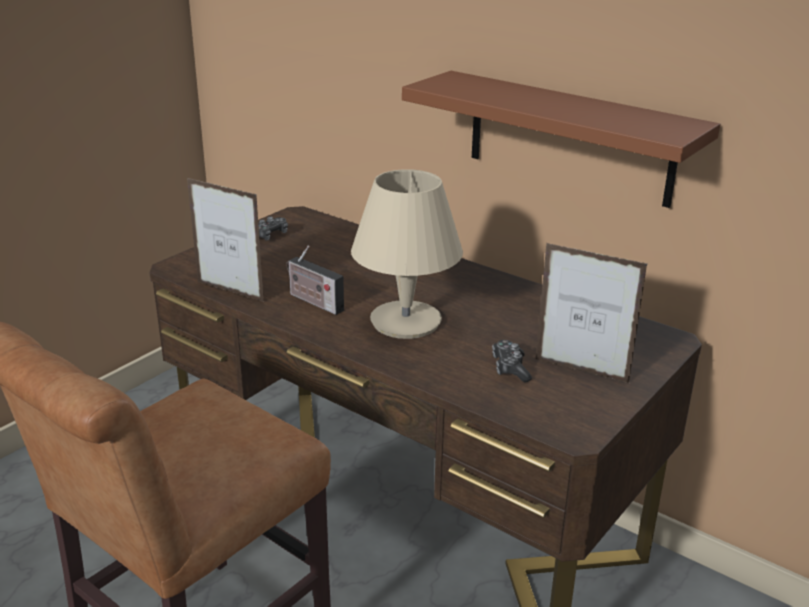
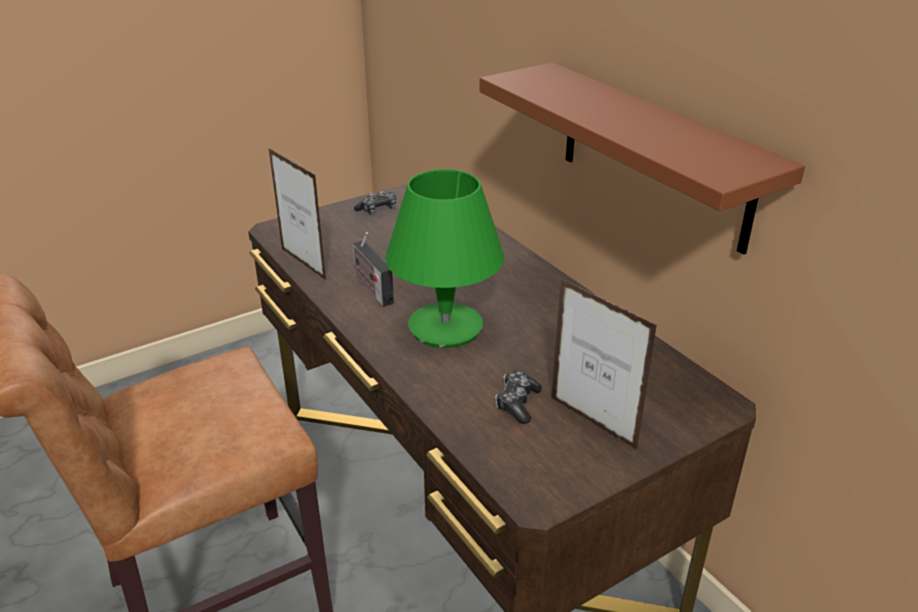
camera: 20 degrees right, 5 degrees up
beige table lamp [351,169,463,339] -> green table lamp [385,169,504,348]

